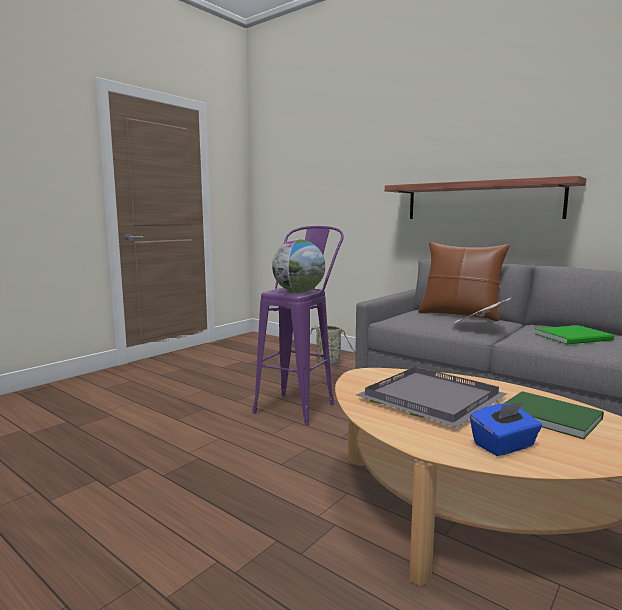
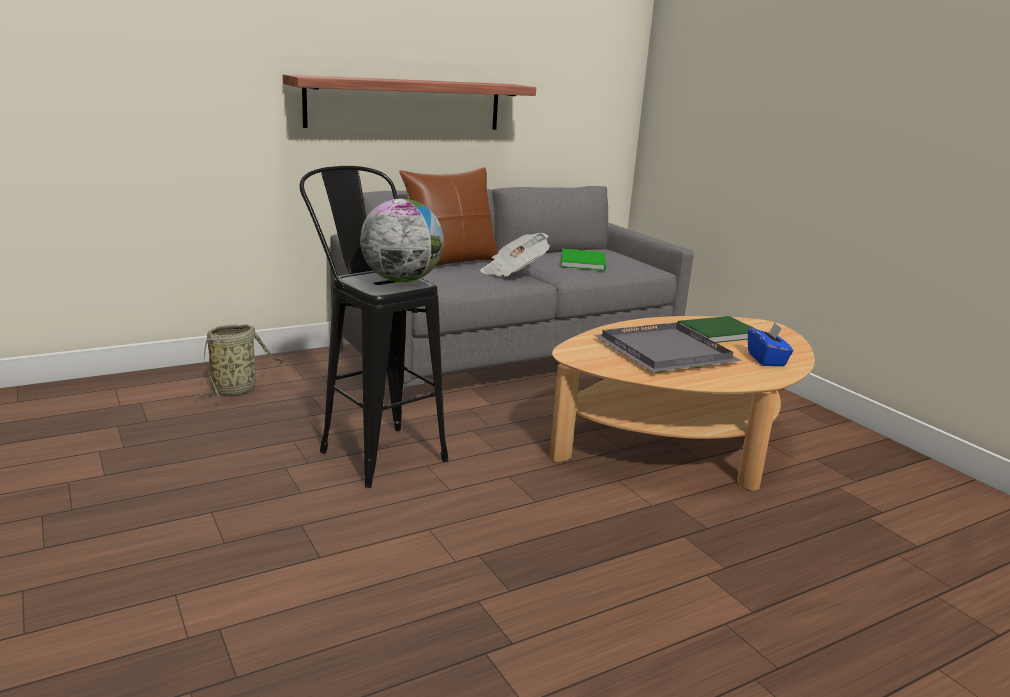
camera: 70 degrees left, 10 degrees up
purple stool [252,226,344,425] -> black stool [300,166,448,488]

